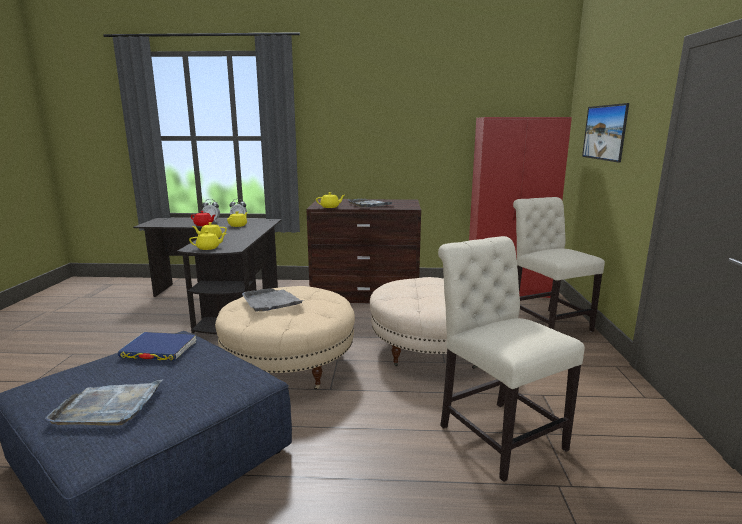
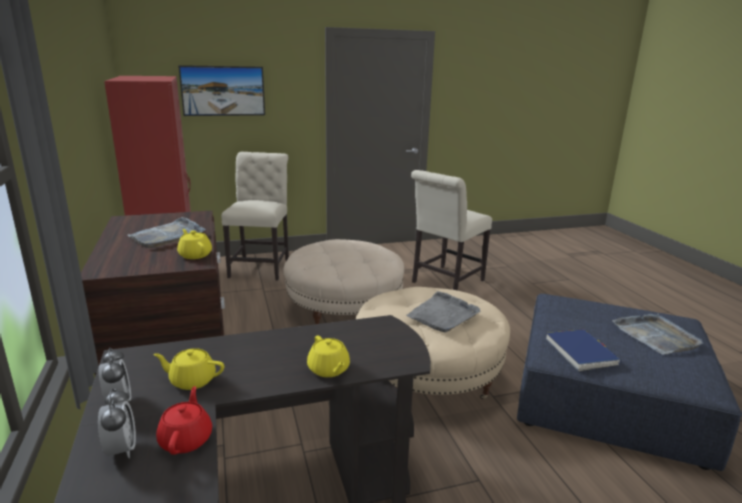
camera: 110 degrees left, 5 degrees up
yellow teapot [189,231,227,250] -> none
beige chair [513,197,605,332] -> beige chair turned 135 degrees clockwise [221,152,289,281]

